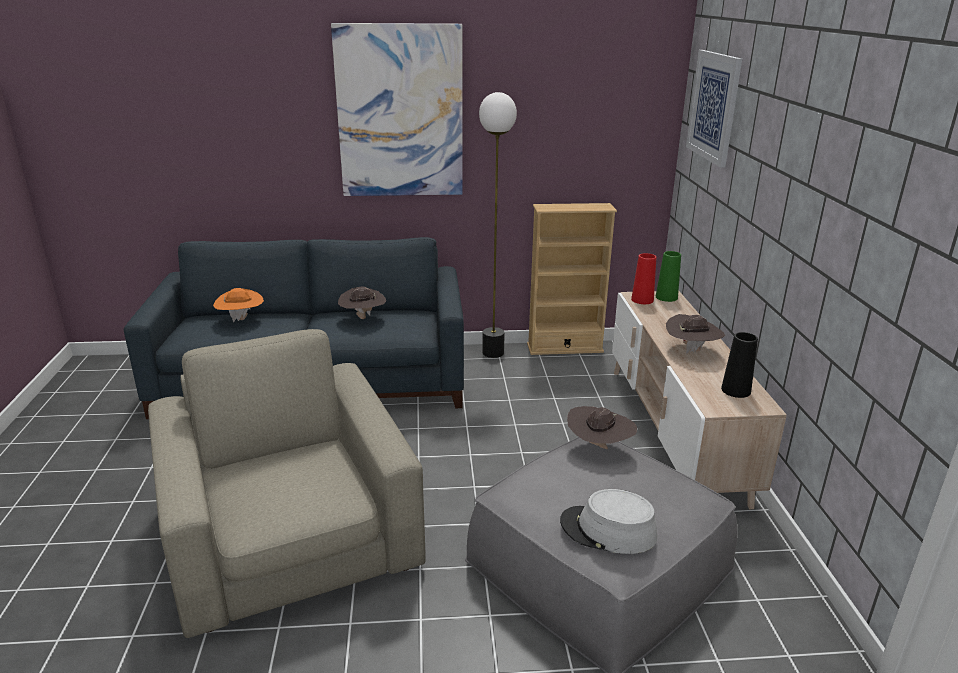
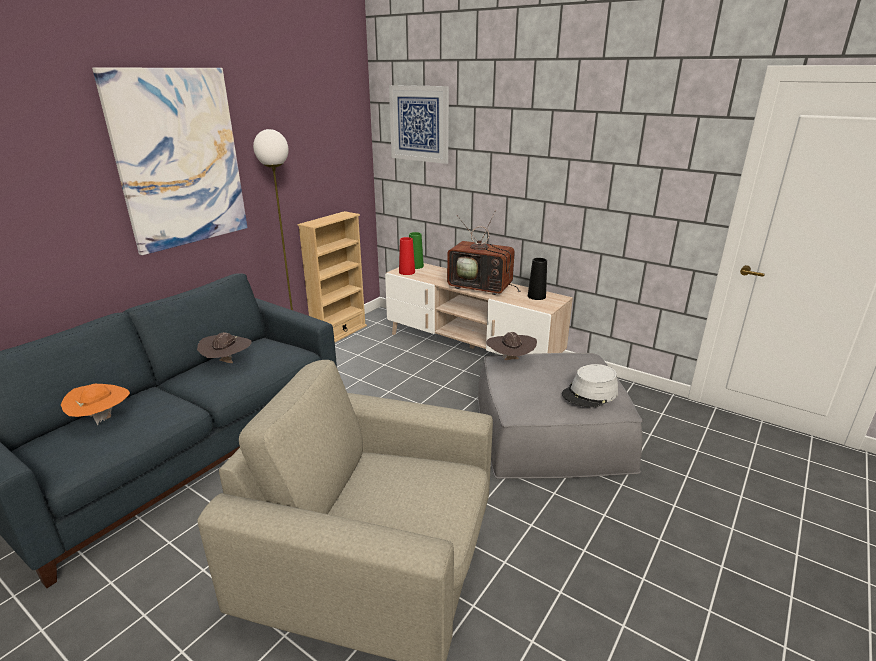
camera: 50 degrees left, 0 degrees up
brown hat [666,314,725,354] -> television [447,210,521,295]

